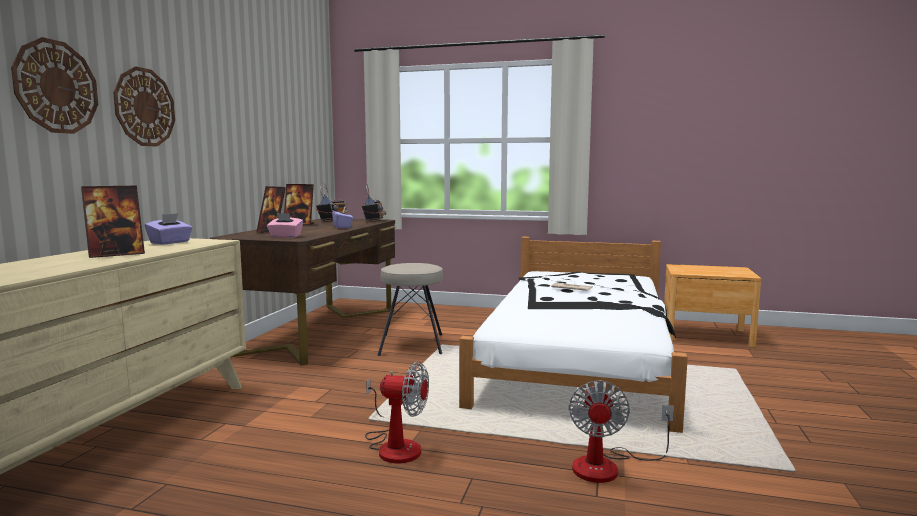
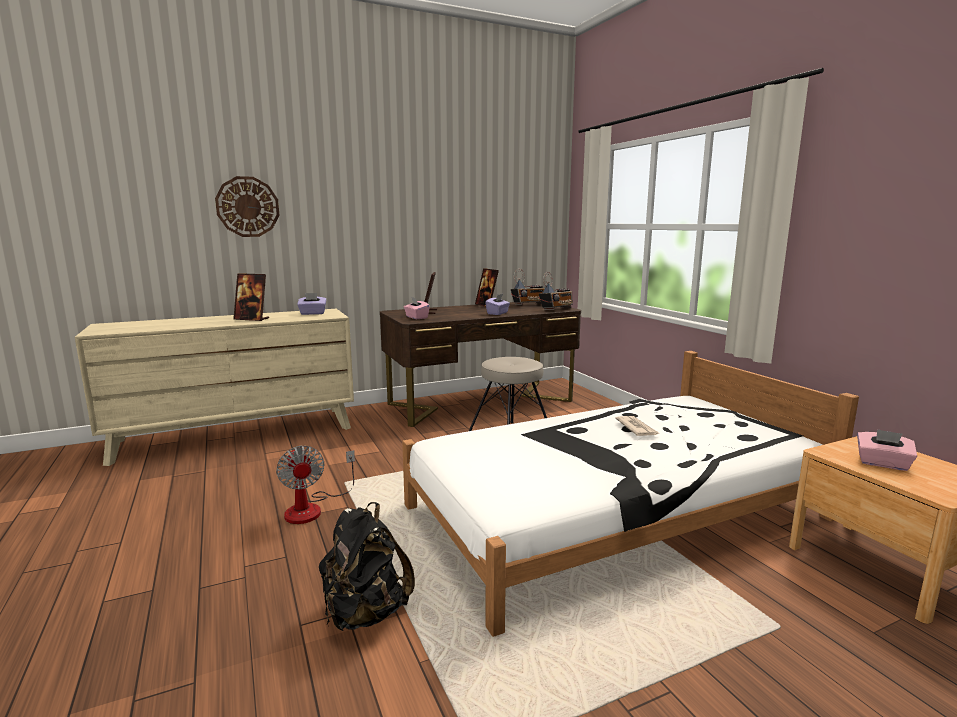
camera: 50 degrees right, 5 degrees up
wall clock [113,66,175,147] -> none
fan [569,380,674,483] -> black backpack [319,502,415,631]
none -> pink tissue box [857,429,917,471]

